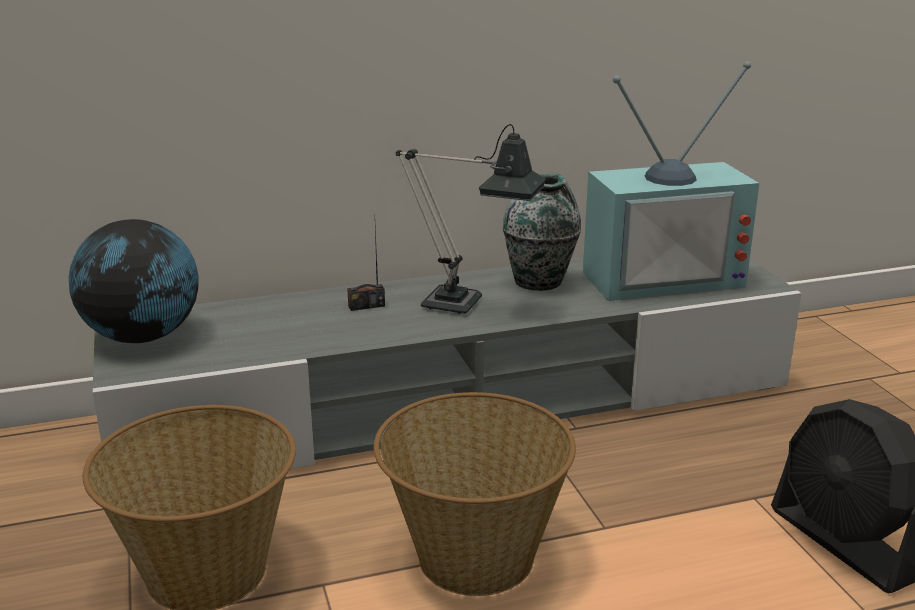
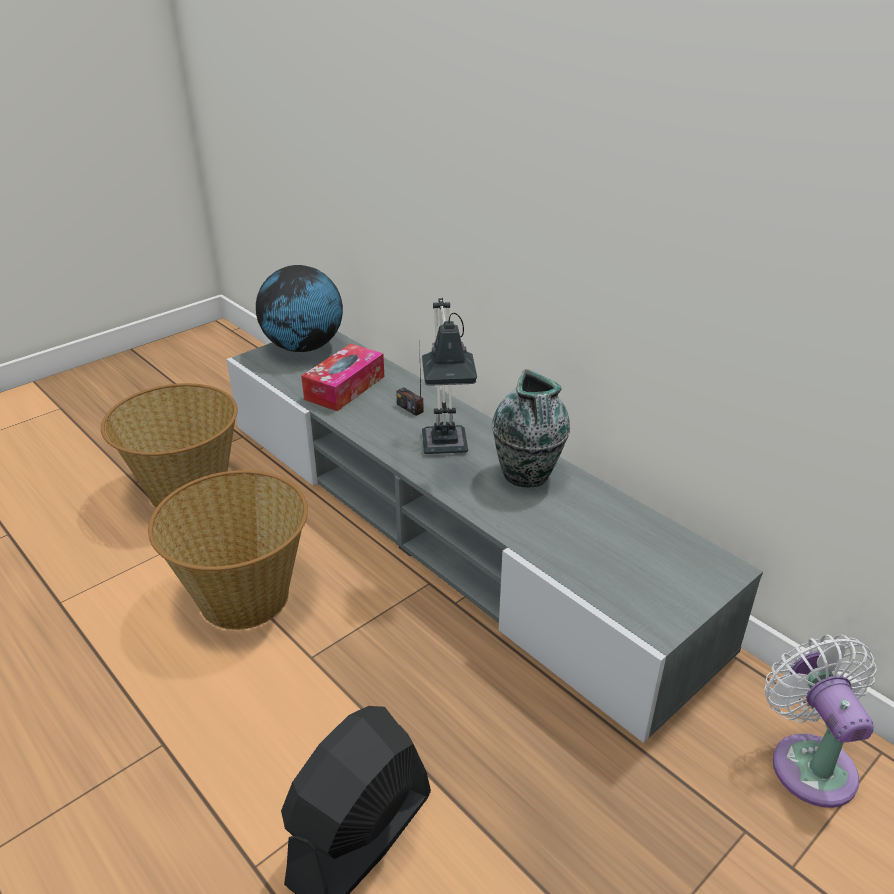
camera: 65 degrees right, 10 degrees up
television [583,62,759,301] -> none
none -> tissue box [301,343,384,411]
none -> white fan [765,635,877,808]

